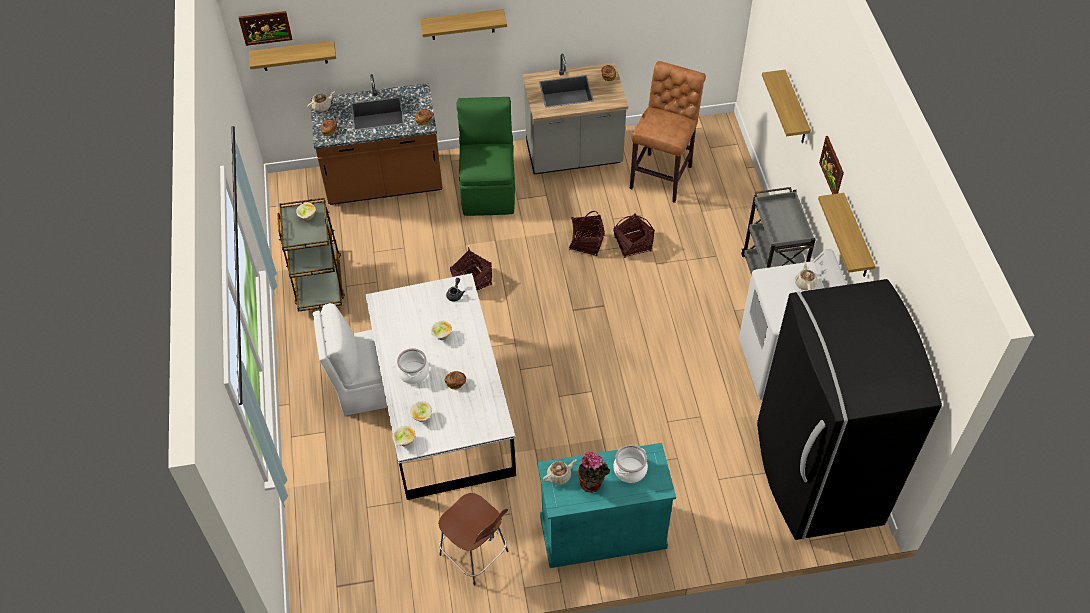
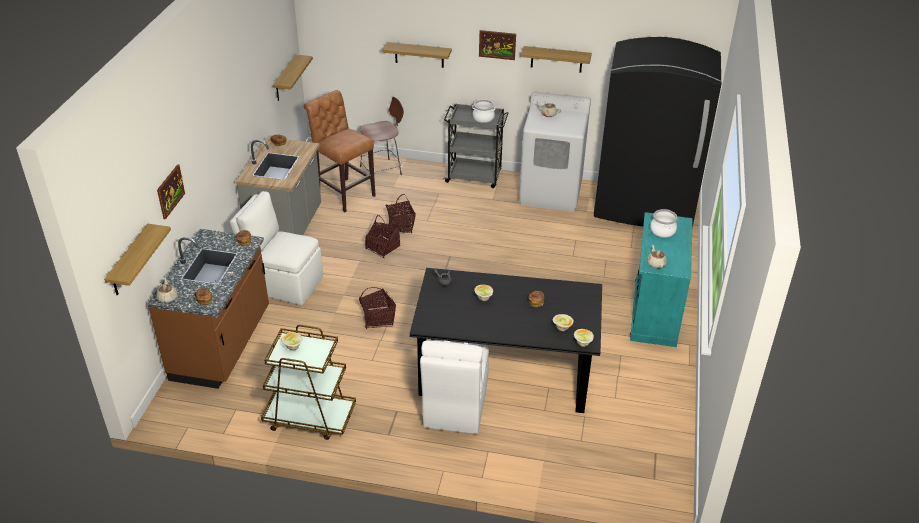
camera: 70 degrees left, 15 degrees down
picture [238,11,293,46] -> picture moved to [157,164,185,220]
white dining table [365,273,516,500] -> black dining table [409,268,602,413]
cooking pot [397,348,429,384] -> cooking pot moved to [472,100,495,123]
shelf [420,9,507,40] -> shelf moved to [273,54,313,101]
brown stool [438,493,509,586] -> brown stool moved to [359,97,404,175]
green chair [456,97,515,216] -> white chair [230,191,323,305]
potted plant [578,452,610,493] -> none

